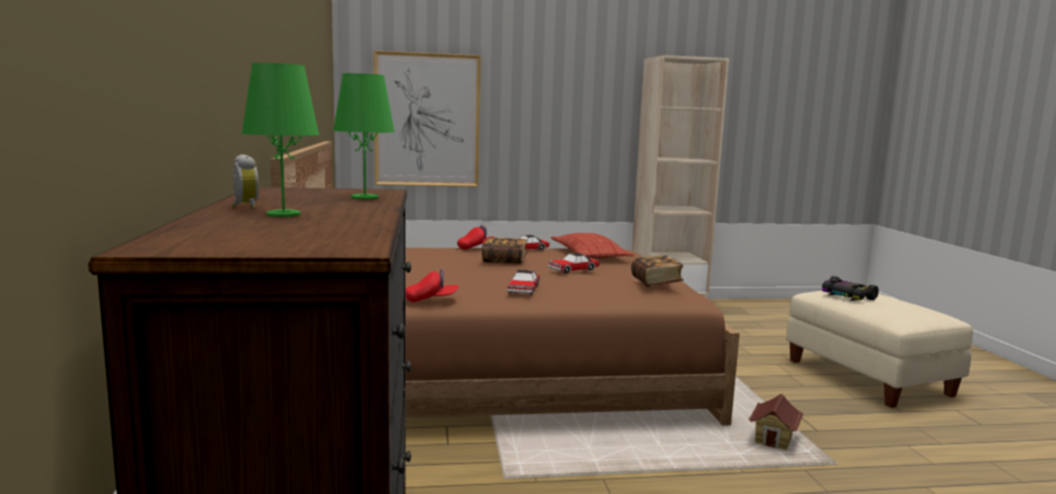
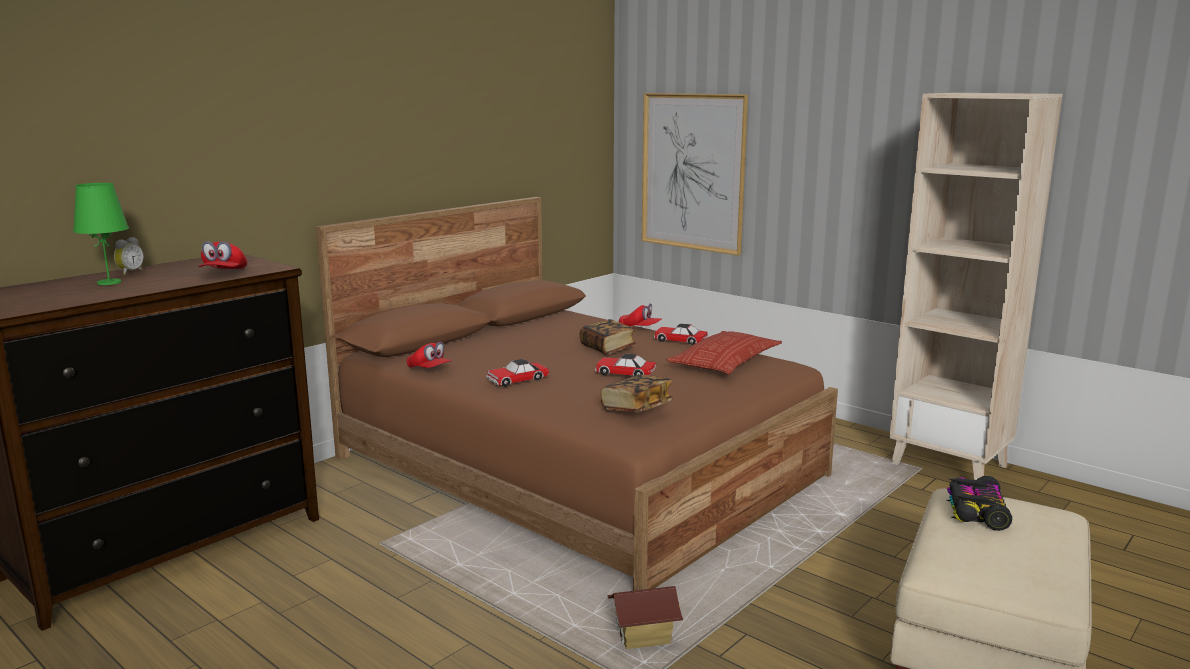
camera: 50 degrees right, 5 degrees up
green table lamp [333,73,395,199] -> red cap [198,241,247,269]

